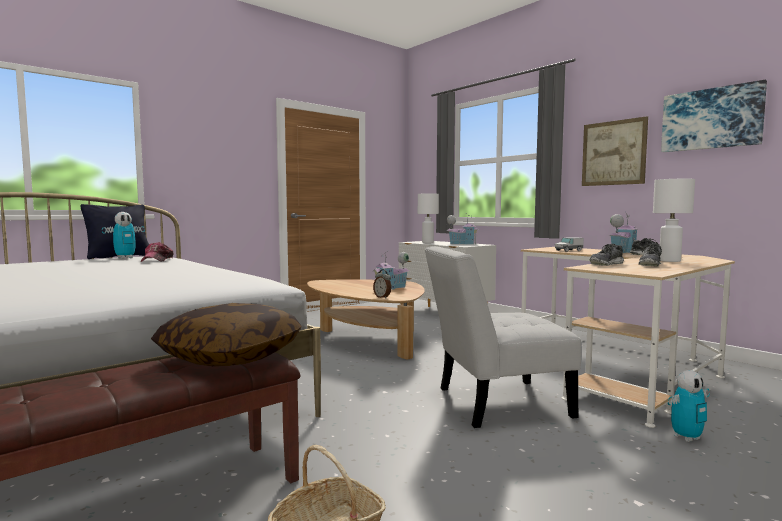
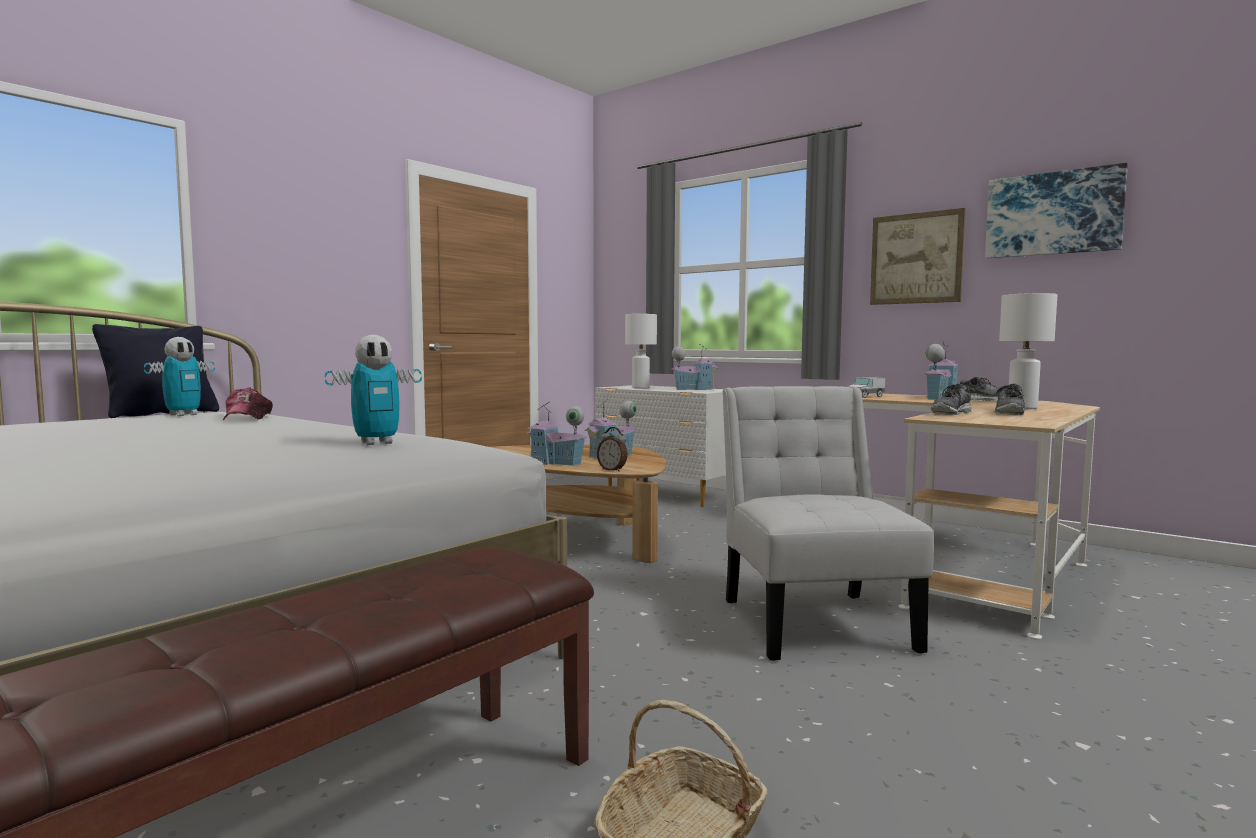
camera: 10 degrees left, 0 degrees up
pillow [151,303,302,366] -> none
white chair [425,246,581,428] -> white chair turned 105 degrees clockwise [722,386,934,661]
toy robot [668,370,710,442] -> toy robot moved to [325,335,422,445]
none -> toy house [526,401,587,466]

